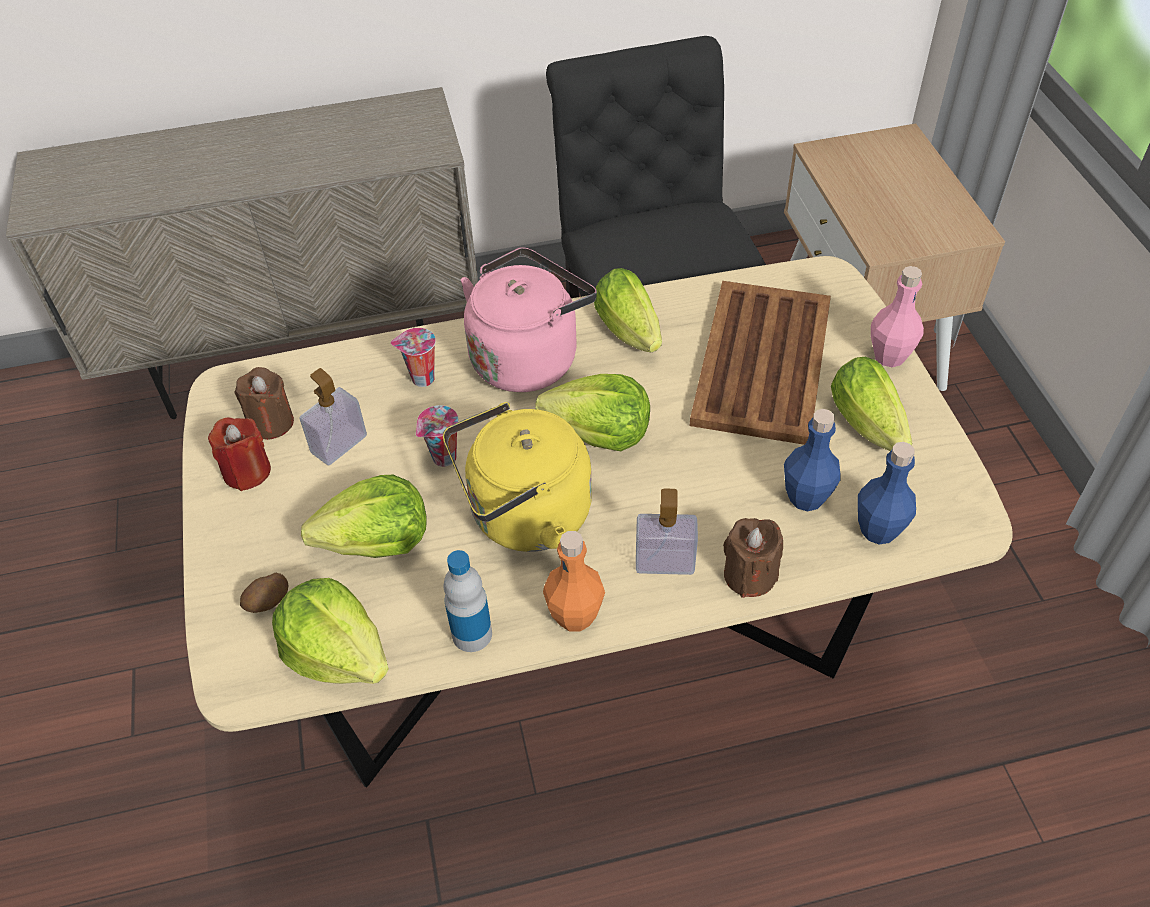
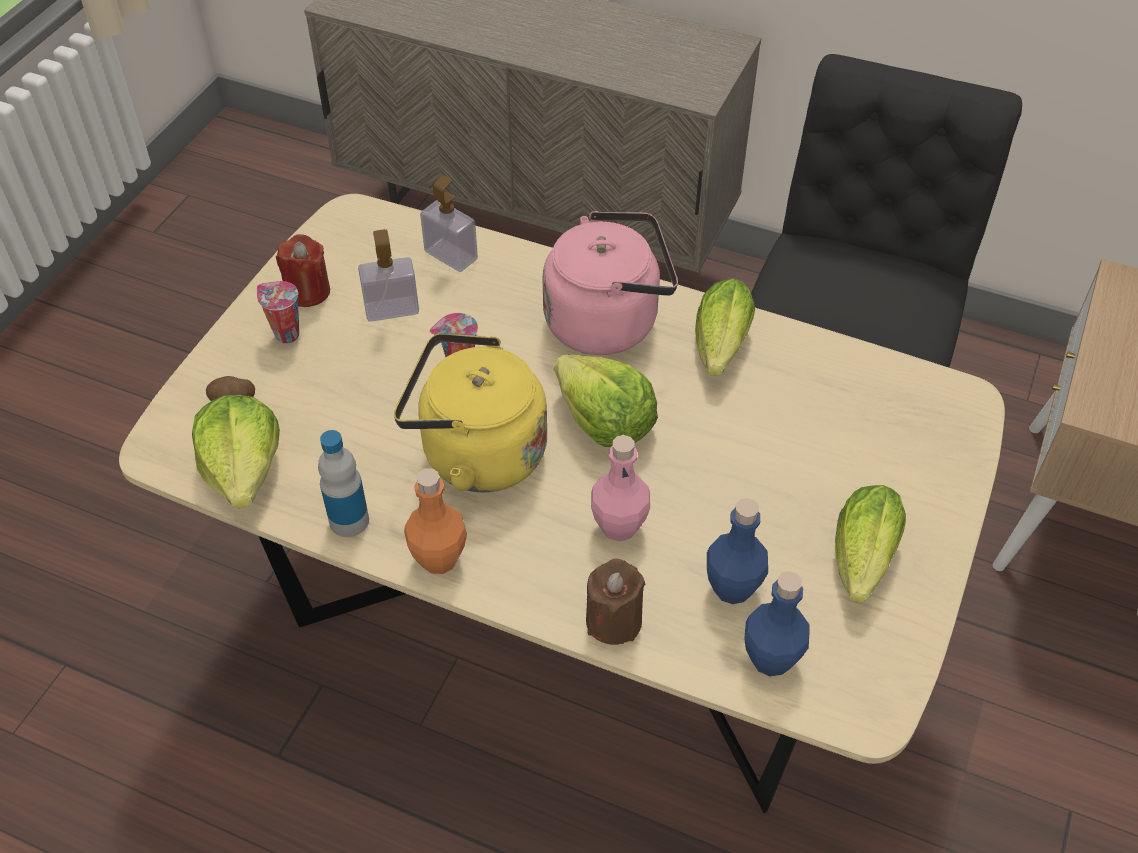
camera: 35 degrees right, 0 degrees up
brown candle [234,367,294,440] -> none
lettuce [301,475,427,558] -> none
cup [391,328,436,387] -> cup moved to [257,281,299,344]
soap dispenser [636,488,698,575] -> soap dispenser moved to [420,175,478,272]
brown tray [690,281,831,445] -> none
pink bottle [871,266,924,367] -> pink bottle moved to [591,435,650,541]

